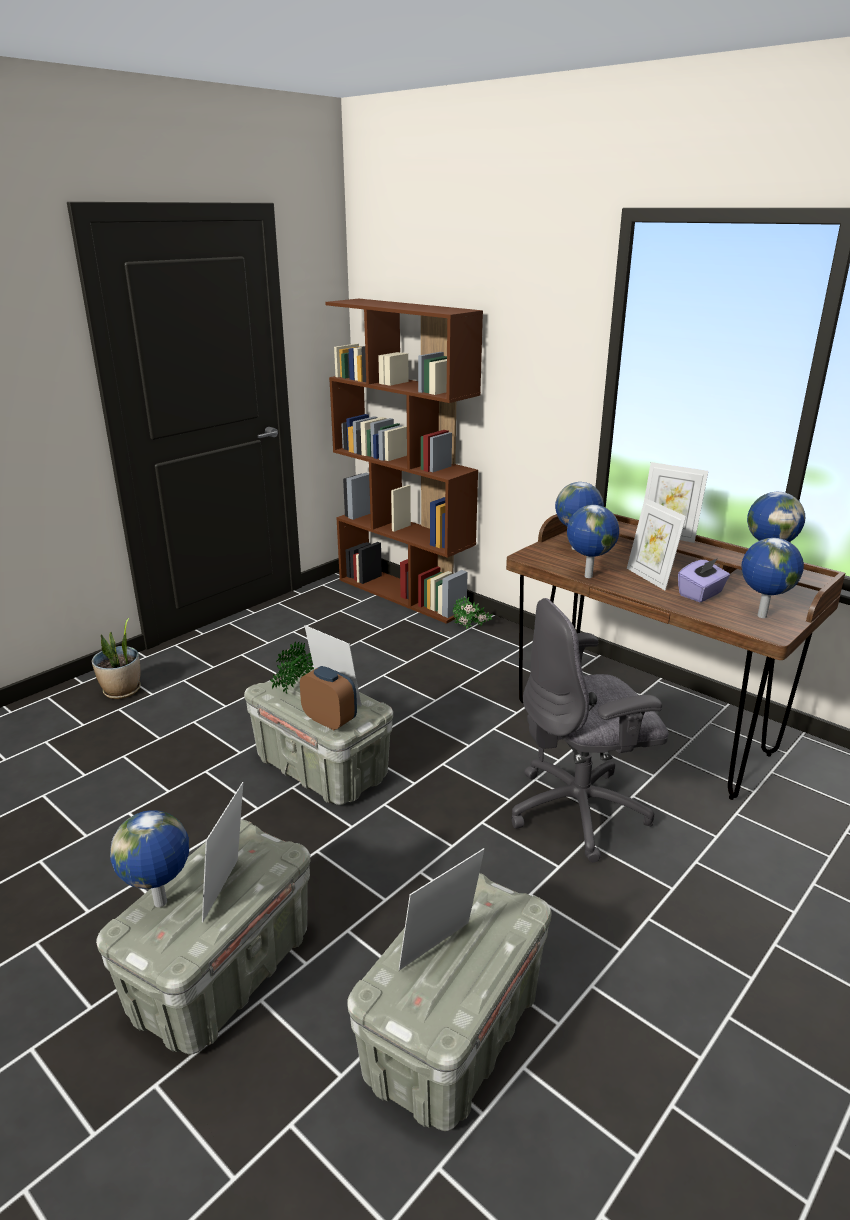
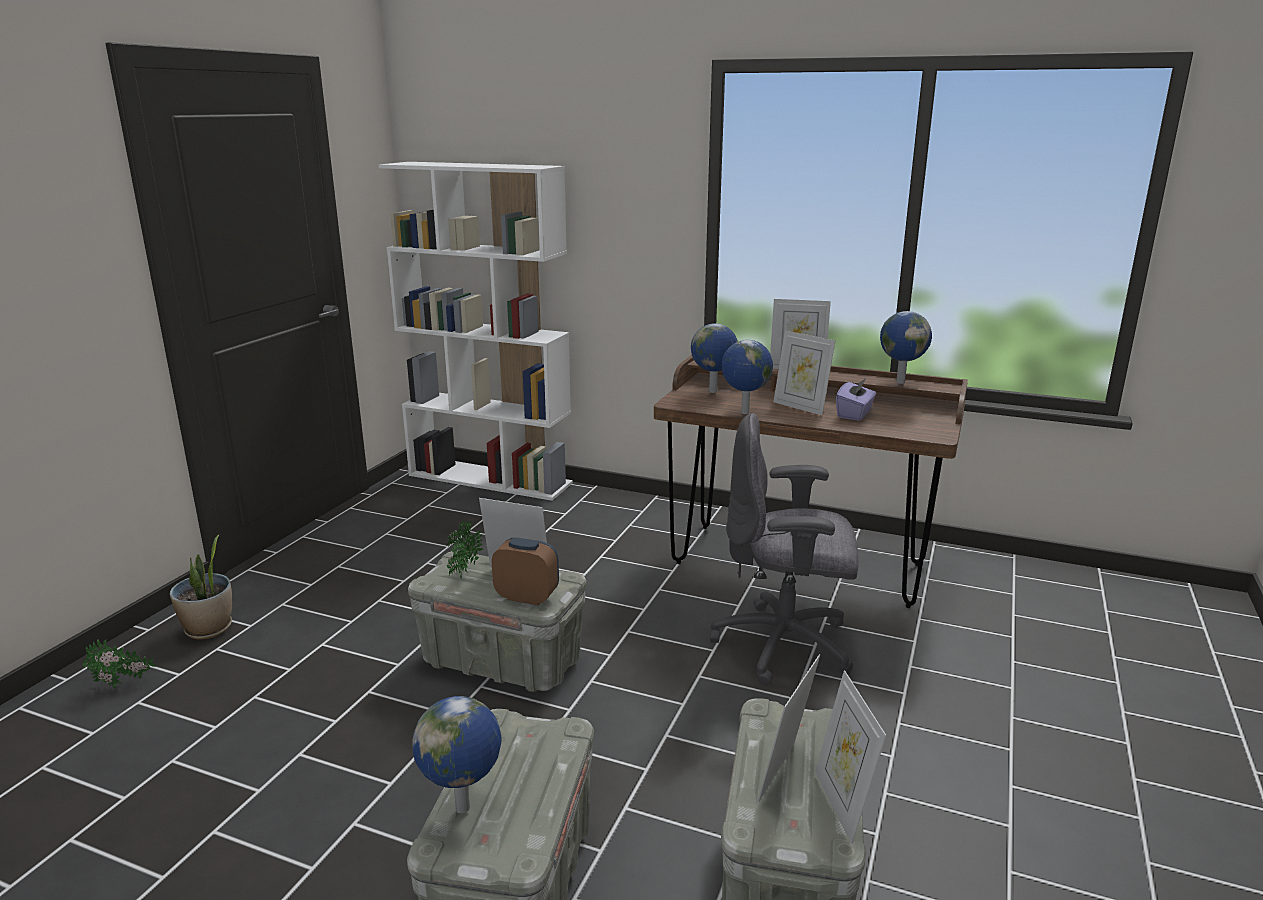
camera: 20 degrees left, 5 degrees down
picture frame [202,782,243,922] -> picture frame moved to [815,671,886,844]
brown bookcase [325,299,483,624] -> white bookcase [378,162,573,501]
potted plant [453,596,493,629] -> potted plant moved to [83,640,155,688]
grey office chair [511,598,669,862] -> grey office chair turned 45 degrees clockwise [710,413,859,686]
globe [741,538,804,618] -> none

